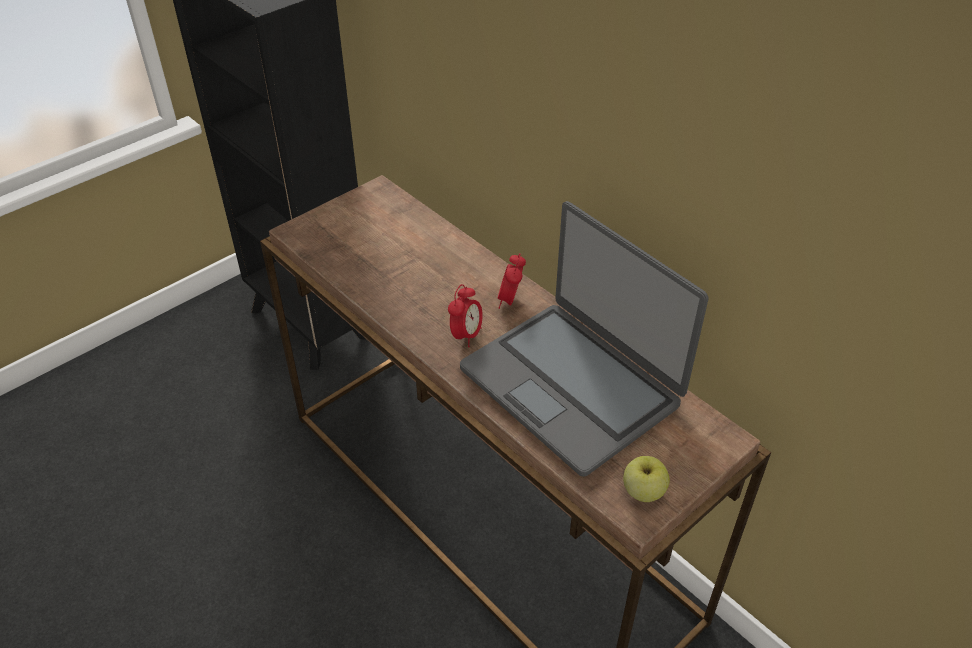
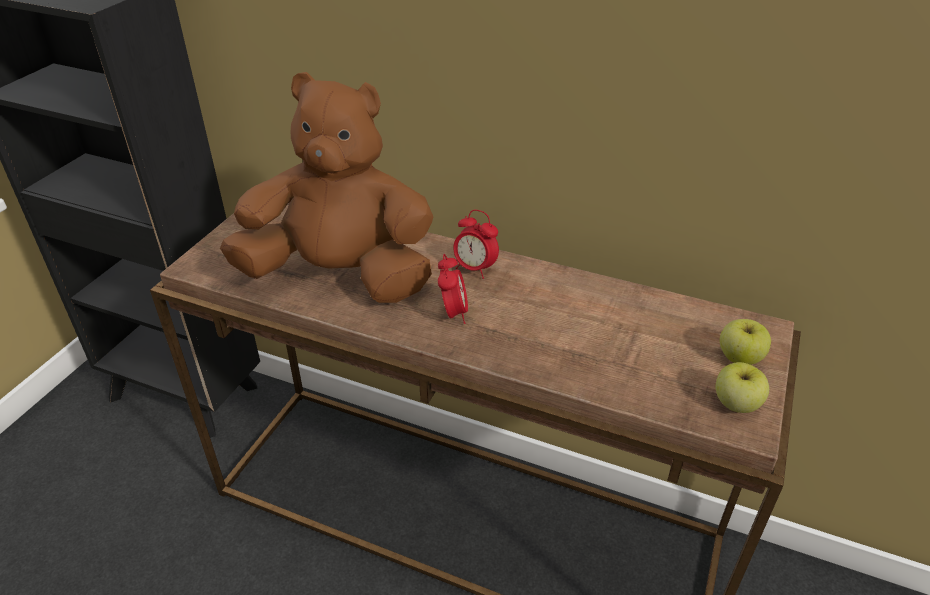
camera: 25 degrees left, 5 degrees down
laptop [460,201,708,477] -> none
alarm clock [498,253,526,309] -> alarm clock turned 45 degrees counterclockwise [453,210,499,279]
none -> brown plush toy [220,72,433,303]
none -> apple [720,319,771,365]

